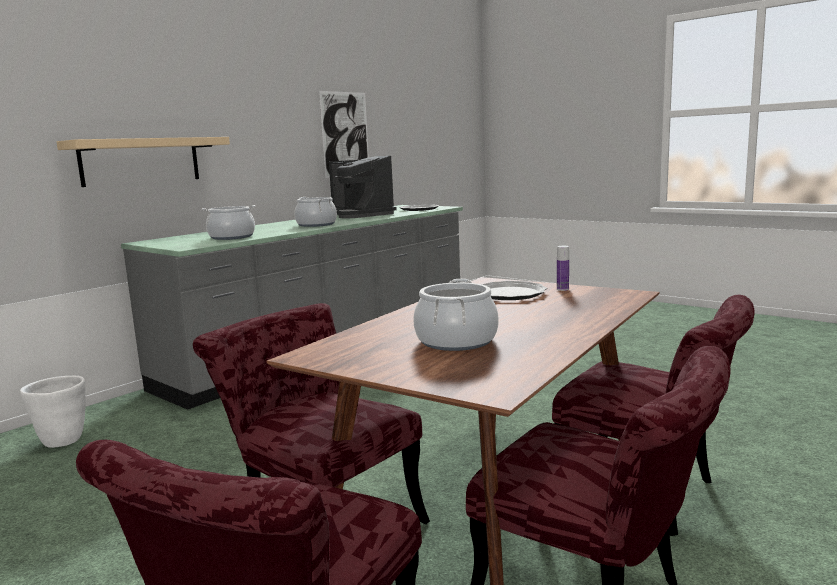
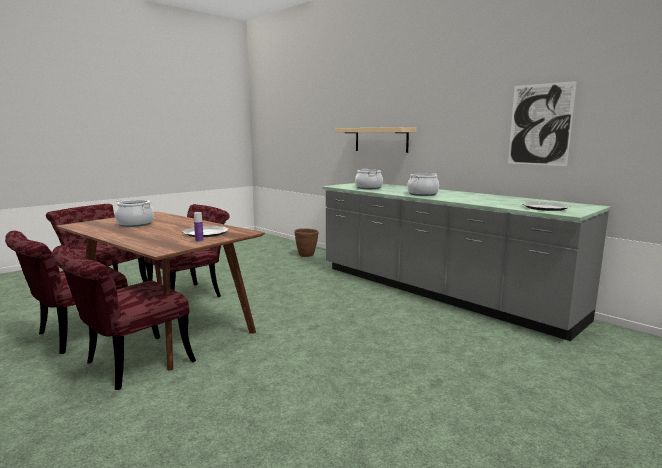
camera: 95 degrees right, 0 degrees up
white planter [20,376,86,448] -> brown planter [294,228,318,257]
coffee machine [329,156,397,218] -> none

